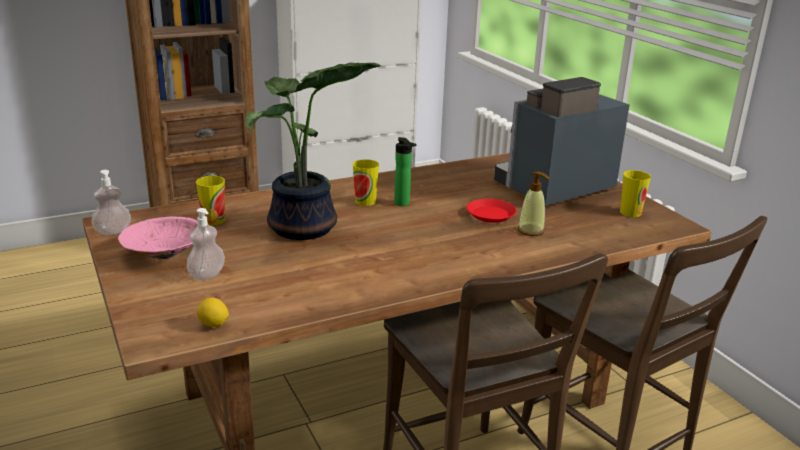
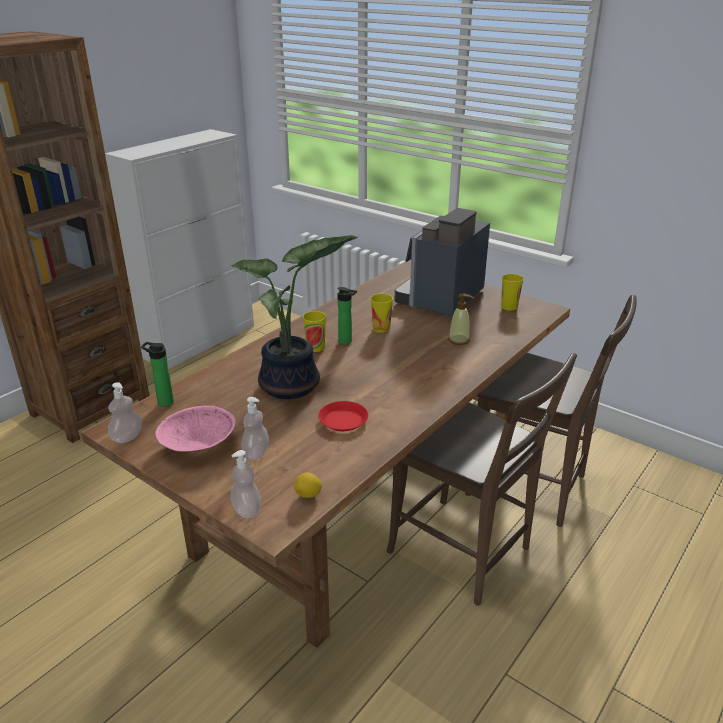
camera: 25 degrees left, 5 degrees up
cup [196,176,225,226] -> cup moved to [371,294,393,333]
red plate [466,199,516,223] -> red plate moved to [318,401,368,431]
none -> bottle [141,342,174,407]
none -> soap dispenser [231,450,261,518]

